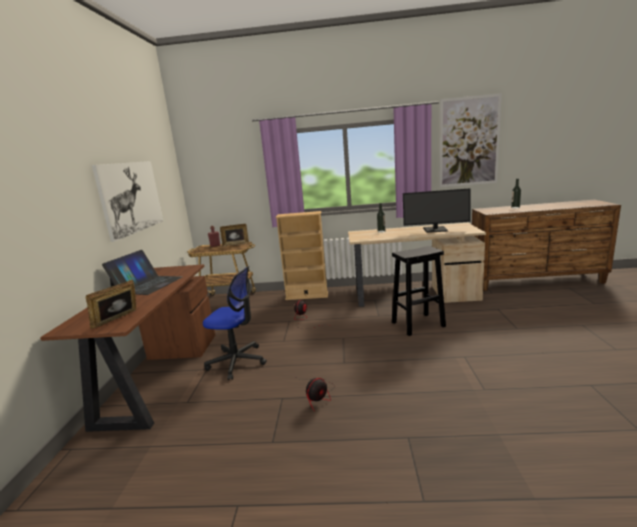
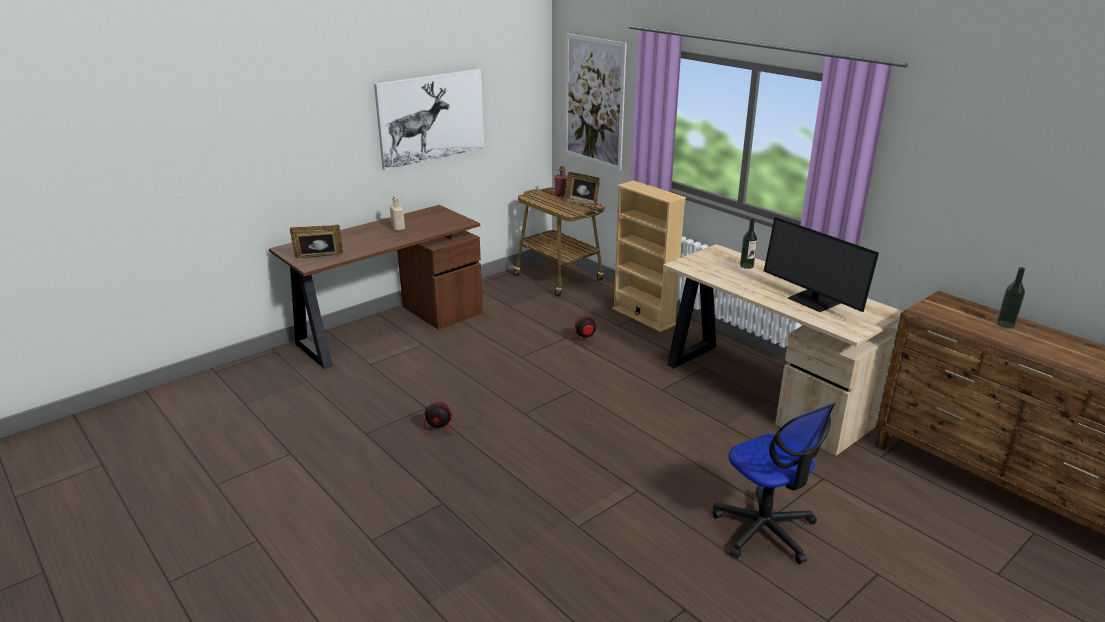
camera: 45 degrees right, 10 degrees up
laptop [102,250,182,295] -> beige bottle [390,195,405,231]
office chair [203,266,267,380] -> office chair moved to [712,403,836,564]
black stool [392,246,446,336] -> none
picture [439,93,502,187] -> picture moved to [565,33,627,170]

